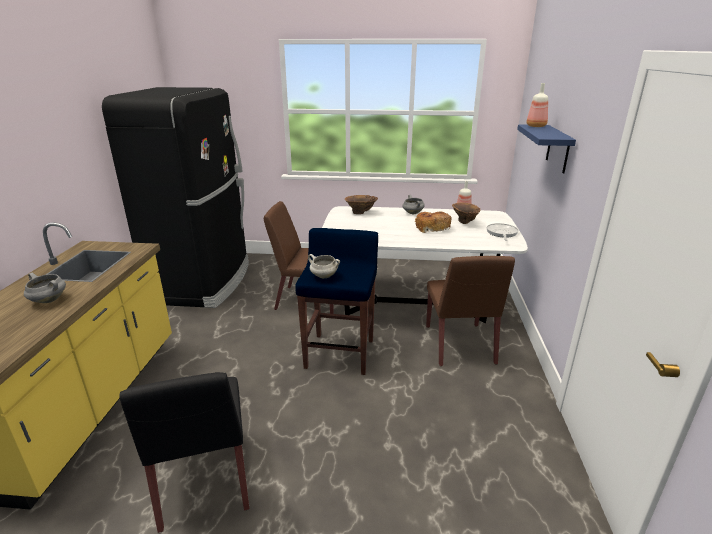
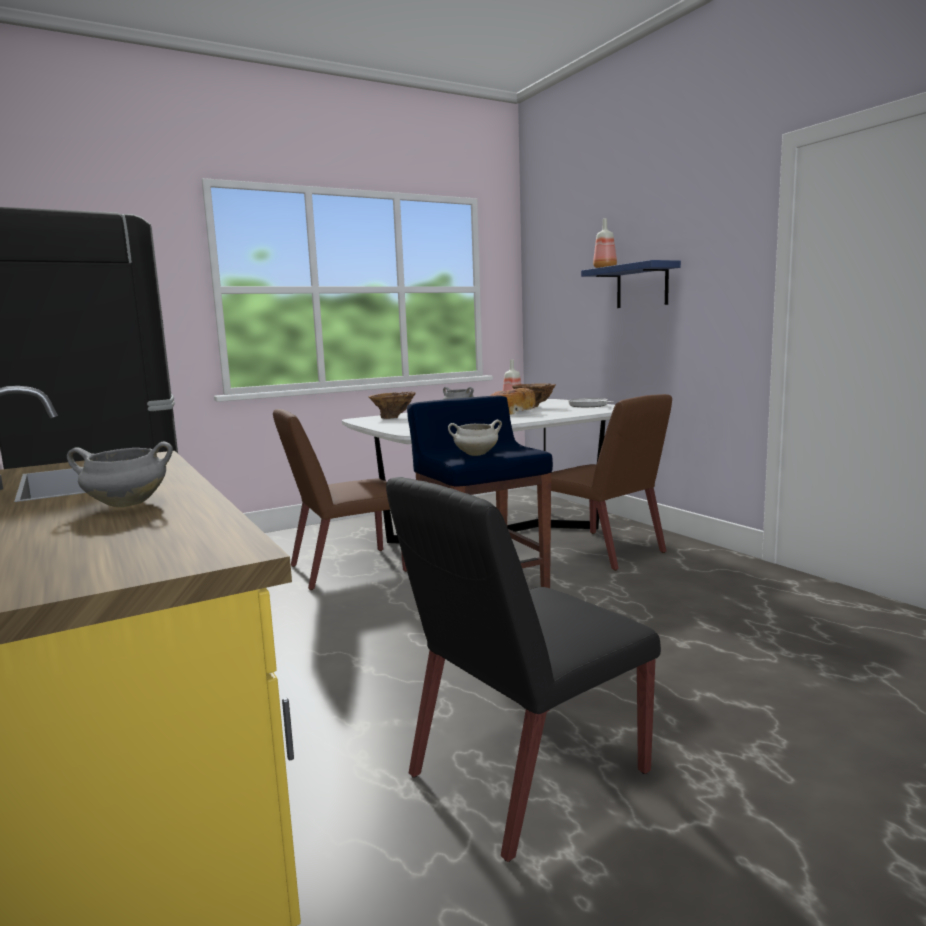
camera: 35 degrees left, 15 degrees down
black chair [120,372,249,533] -> black chair turned 105 degrees clockwise [386,477,661,862]

